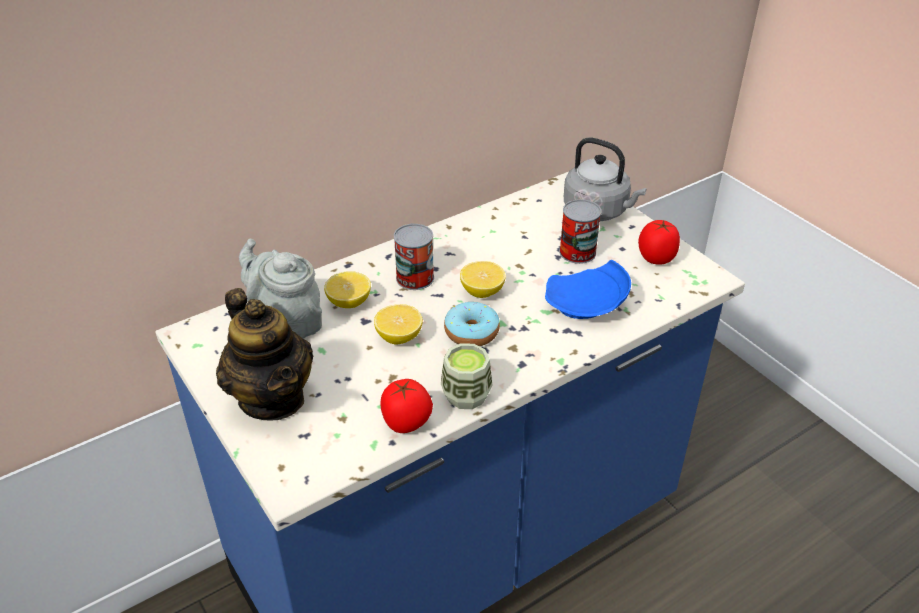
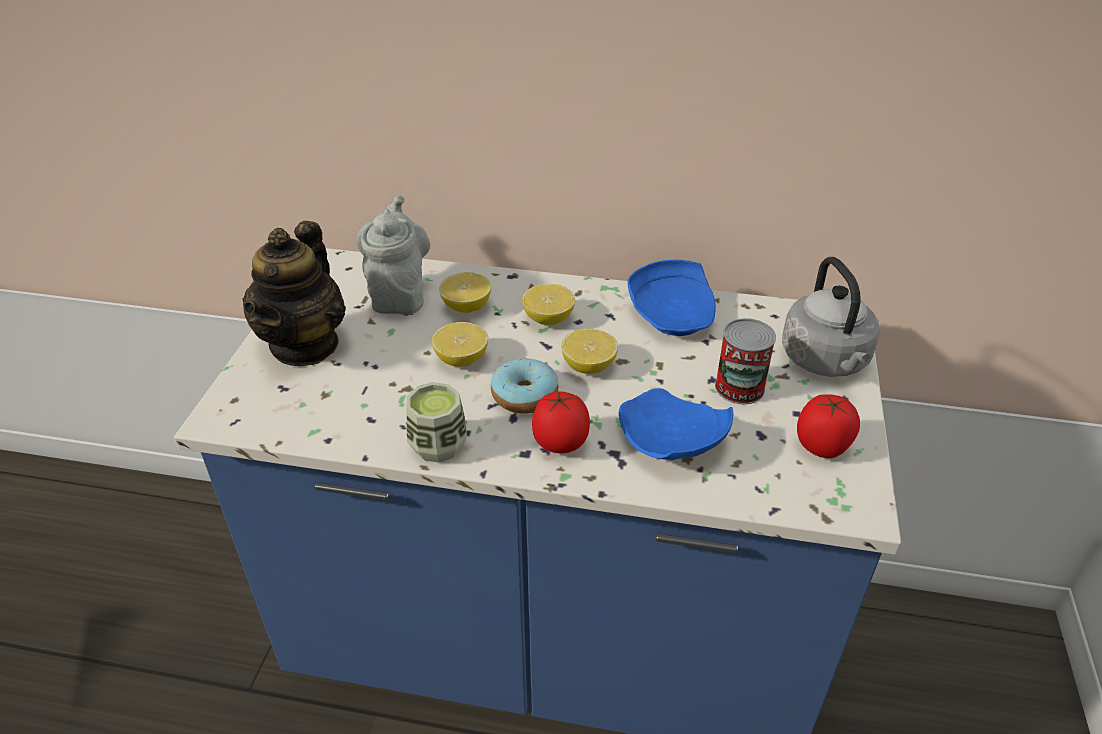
camera: 45 degrees right, 0 degrees up
tomato [380,379,433,433] -> tomato moved to [532,391,590,453]
can [394,224,434,290] -> lemon [522,284,575,325]
none -> blue plate [628,260,716,336]

